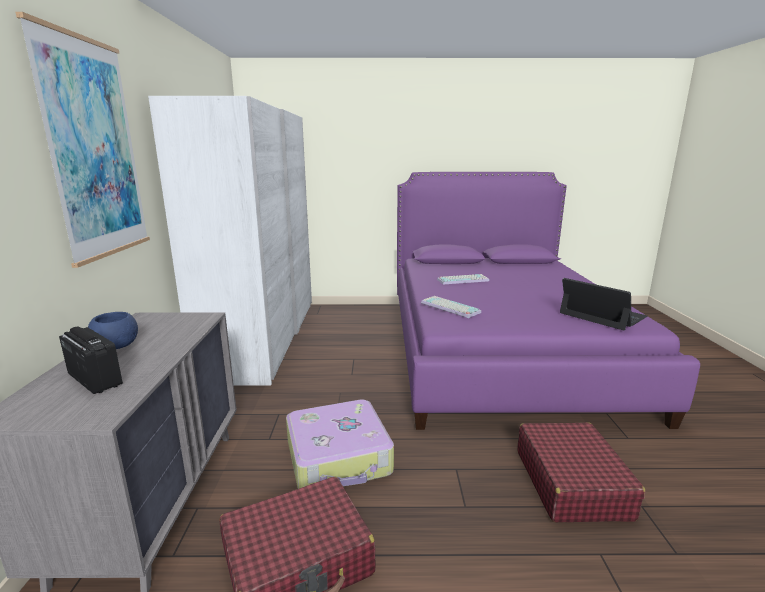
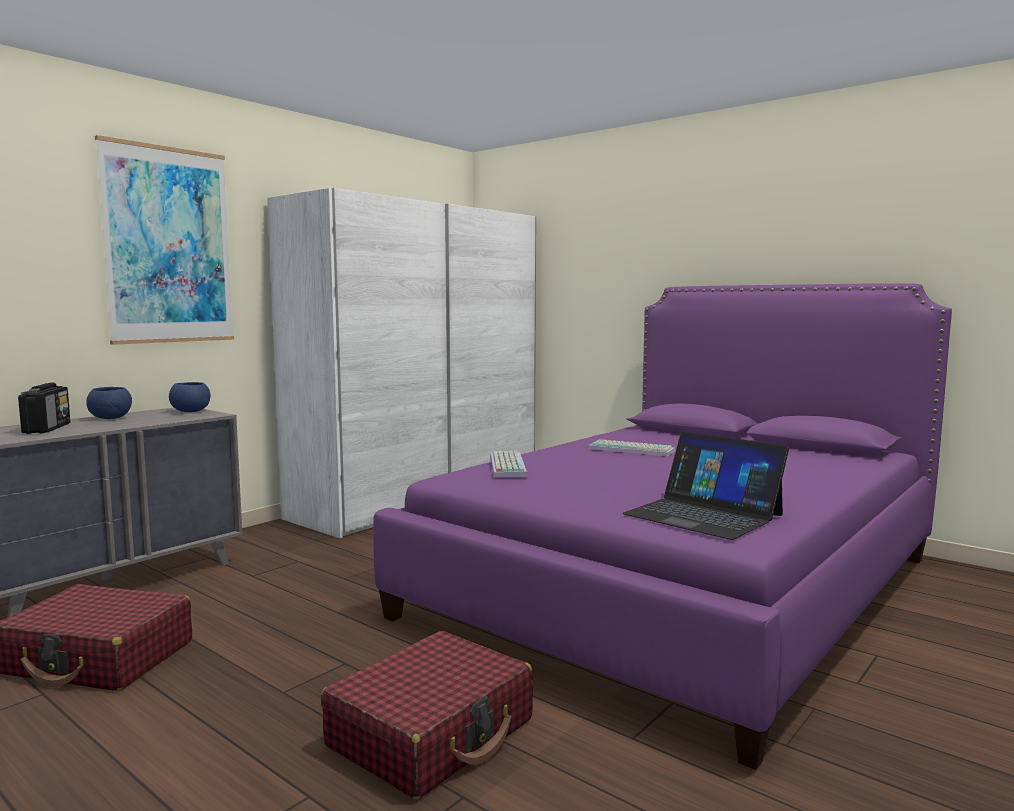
camera: 40 degrees right, 10 degrees down
suitcase [286,400,394,489] -> none
laptop [560,278,648,330] -> laptop turned 135 degrees clockwise [622,432,789,540]
none -> blue bowl [169,382,211,412]

